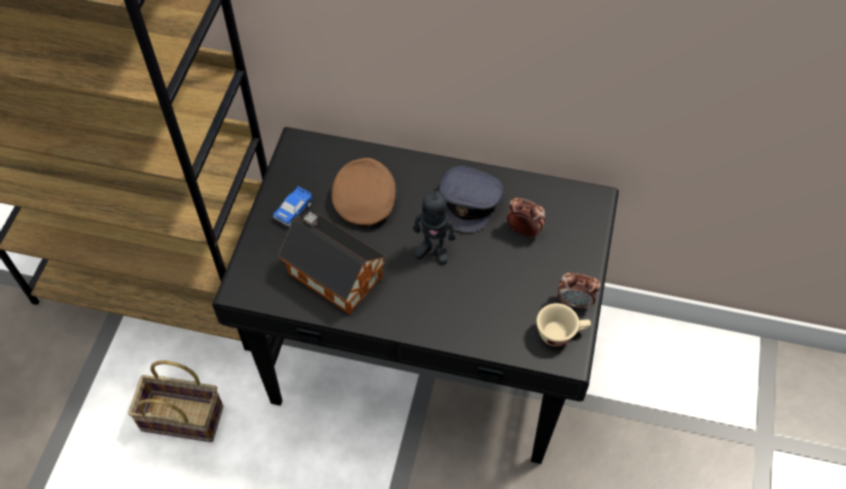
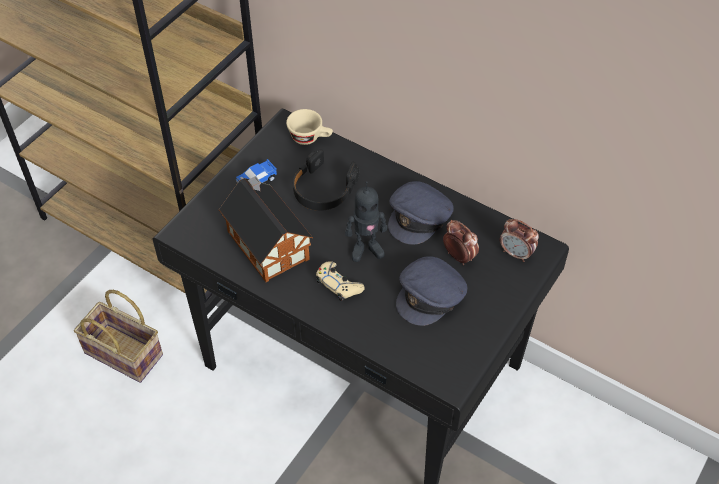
camera: 20 degrees right, 5 degrees down
brown cap [331,158,396,226] -> black headphones [293,149,360,211]
toy robot [413,188,455,265] -> toy robot turned 45 degrees counterclockwise [345,181,387,262]
beige cup [536,303,591,346] -> beige cup moved to [286,109,333,145]
alarm clock [558,272,601,309] -> alarm clock moved to [500,219,539,262]
none -> beige game controller [316,261,365,301]
none -> grey cap [396,256,468,326]

